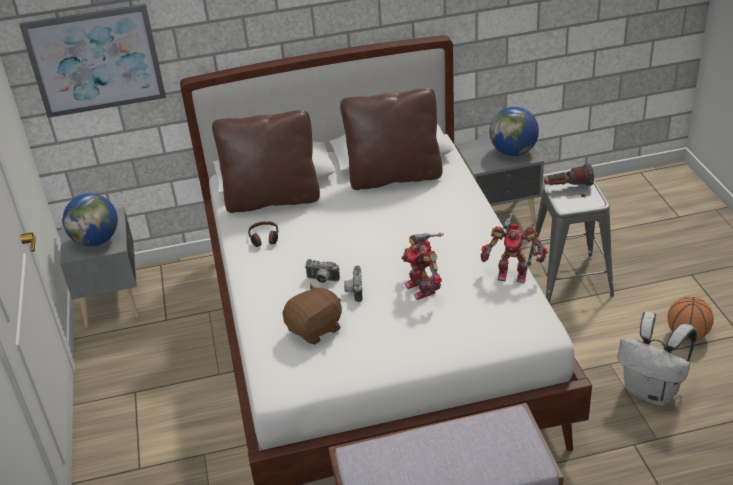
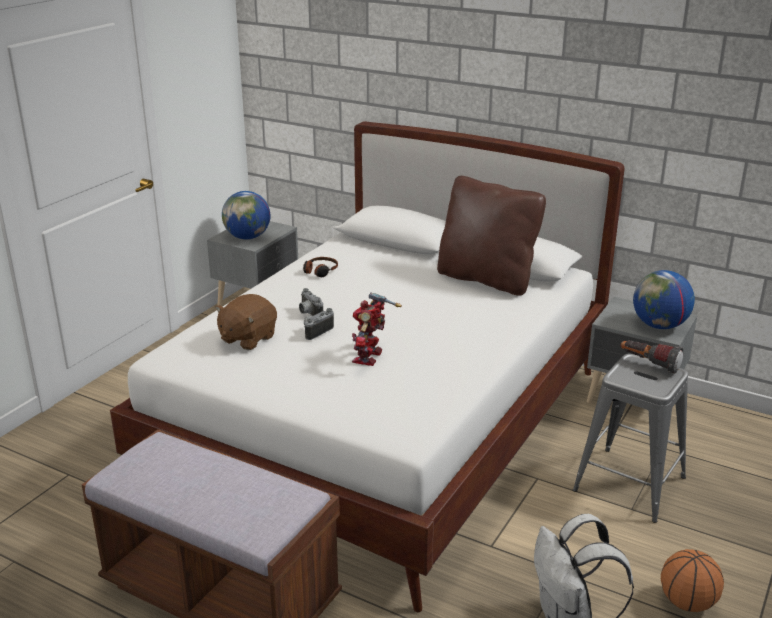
camera: 40 degrees right, 10 degrees down
picture [20,4,166,118] -> none
brown pillow [212,110,320,213] -> none
brown plush toy [283,284,342,344] -> brown plush toy turned 120 degrees clockwise [215,294,277,350]
toy robot [481,213,548,283] -> none

